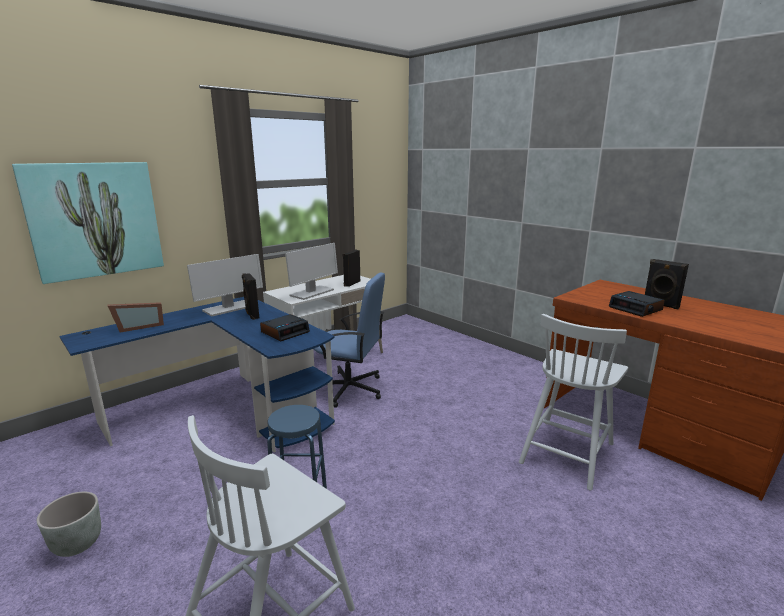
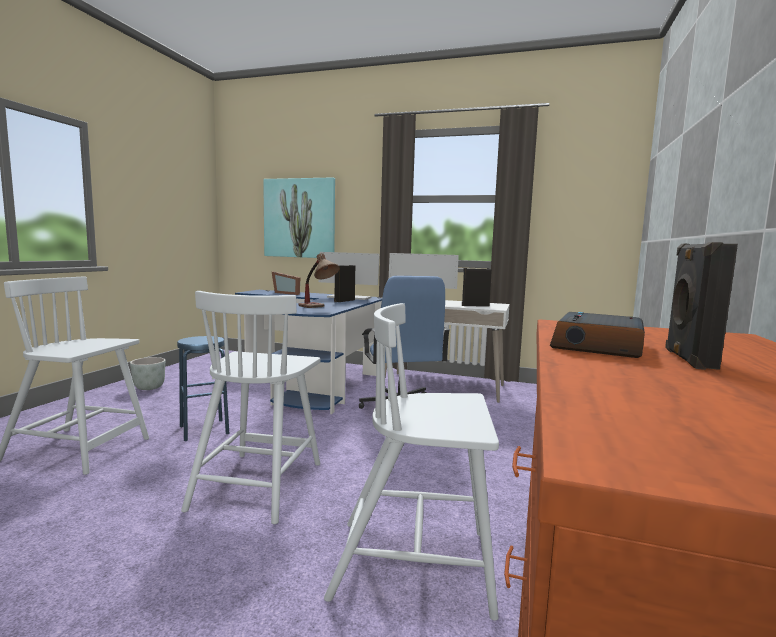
camera: 60 degrees right, 10 degrees down
alarm clock [260,314,310,341] -> table lamp [298,253,339,308]
none -> white chair [181,291,320,524]

